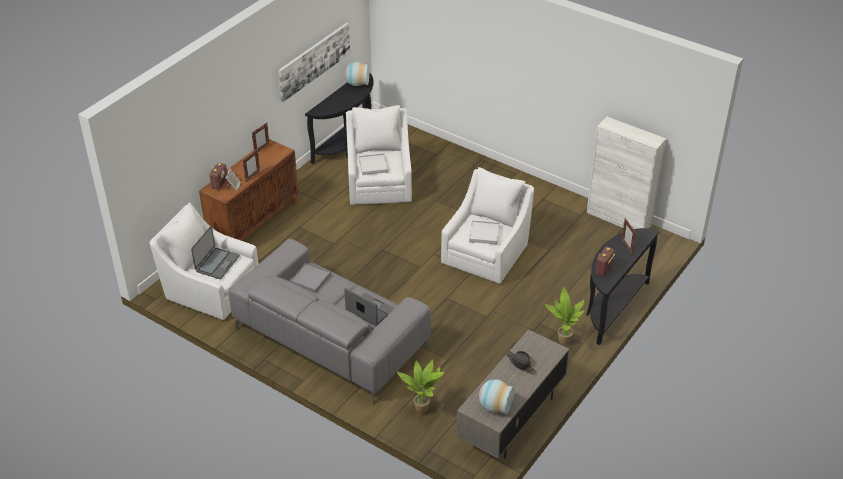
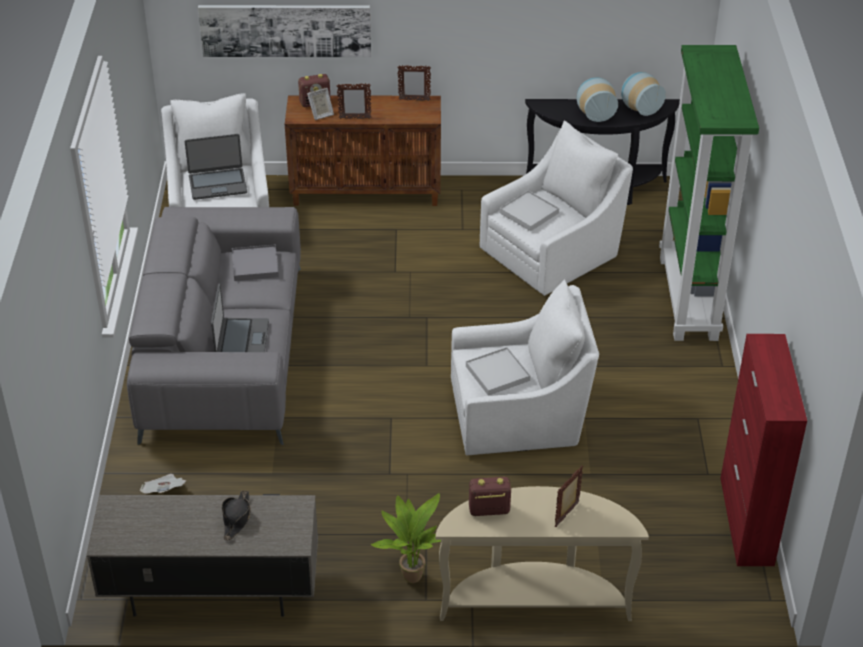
camera: 55 degrees right, 0 degrees up
picture [278,23,350,102] -> picture moved to [198,5,371,57]
potted plant [397,360,445,414] -> newspaper [140,474,186,494]
vase [479,379,515,414] -> vase moved to [577,77,618,122]
black console table [586,228,660,345] -> beige console table [436,486,649,621]
white cabinet [587,117,666,229] -> red cabinet [720,334,807,566]
none -> green bookcase [659,45,759,341]

